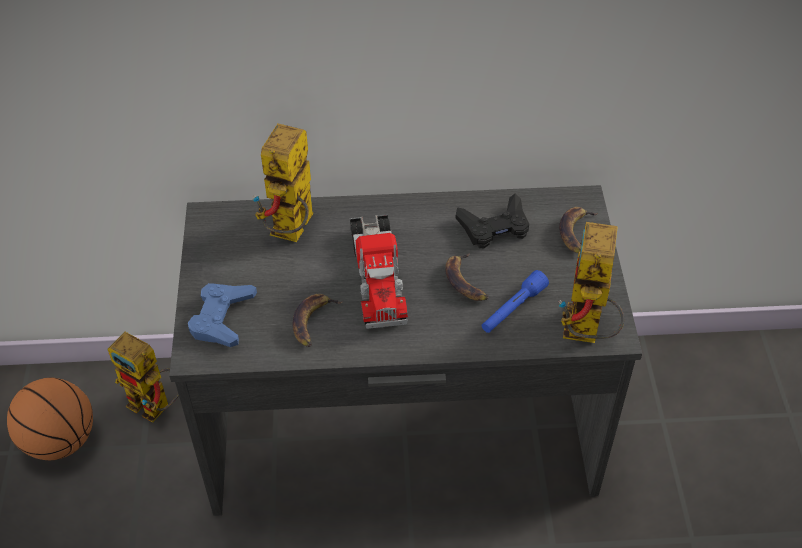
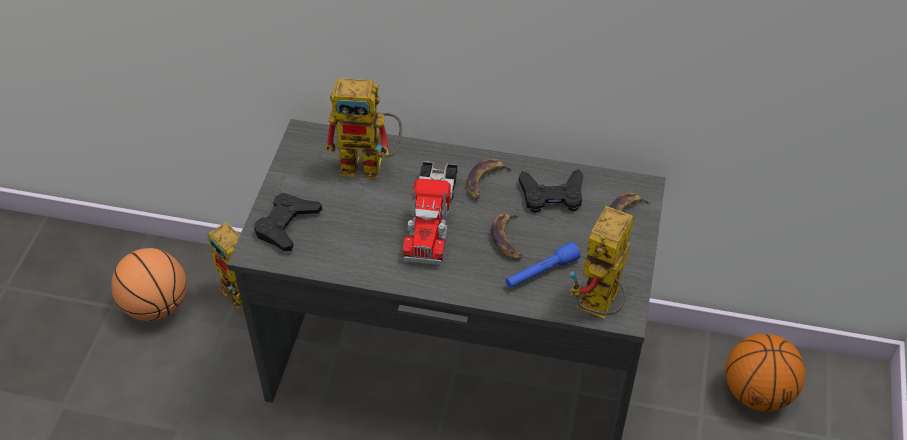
camera: 15 degrees right, 0 degrees up
blue game controller [188,283,257,347] -> black game controller [254,193,322,251]
toy robot [253,124,313,242] -> toy robot turned 120 degrees counterclockwise [325,78,402,179]
banana [292,294,343,347] -> banana moved to [467,159,514,200]
none -> basketball [725,334,805,411]

